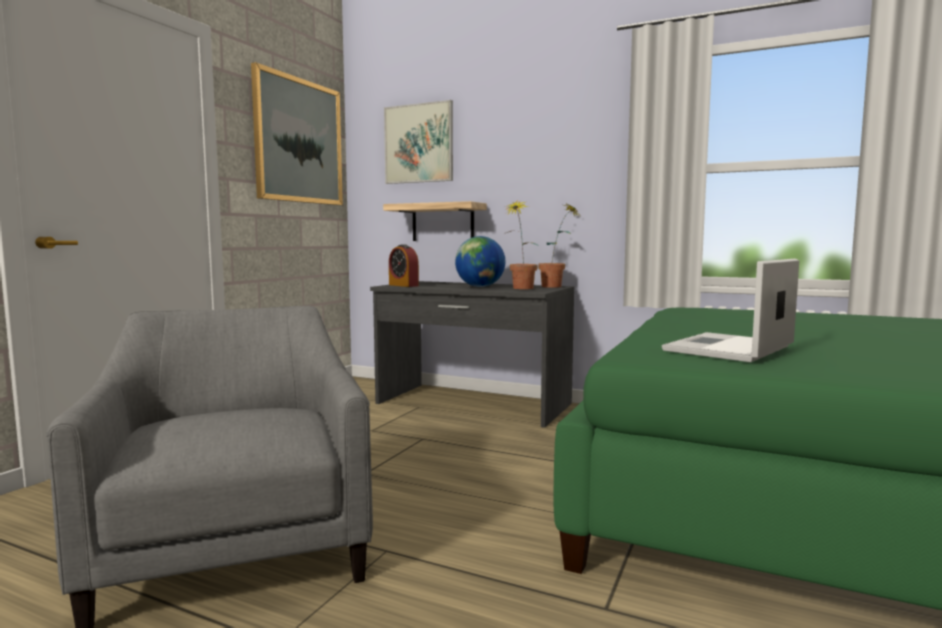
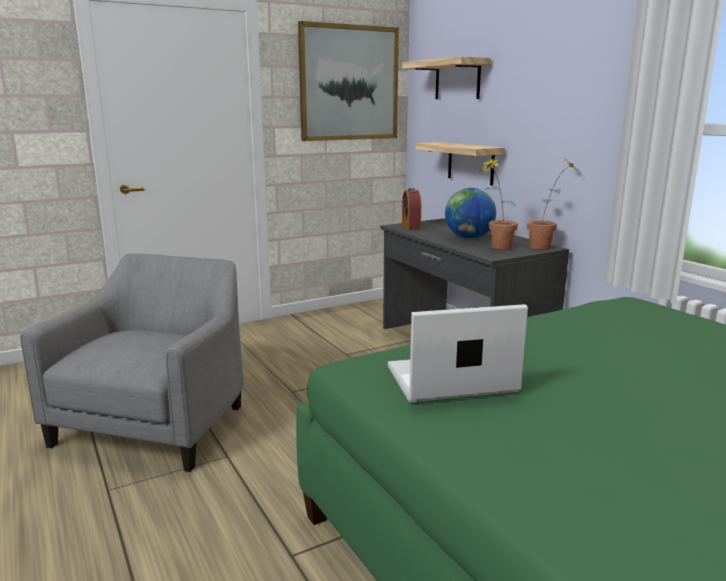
camera: 35 degrees right, 10 degrees up
picture [384,100,453,184] -> shelf [402,56,491,99]

